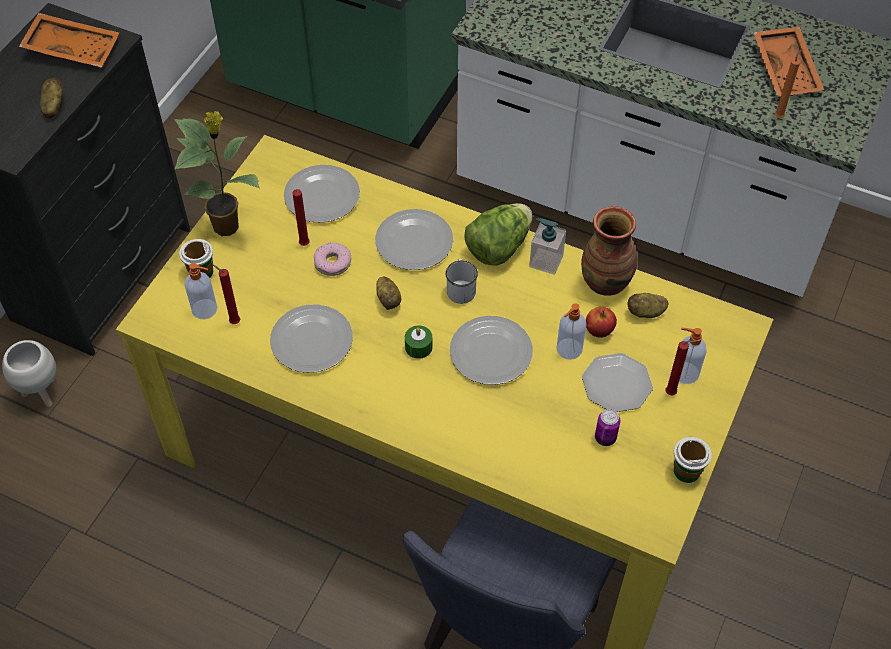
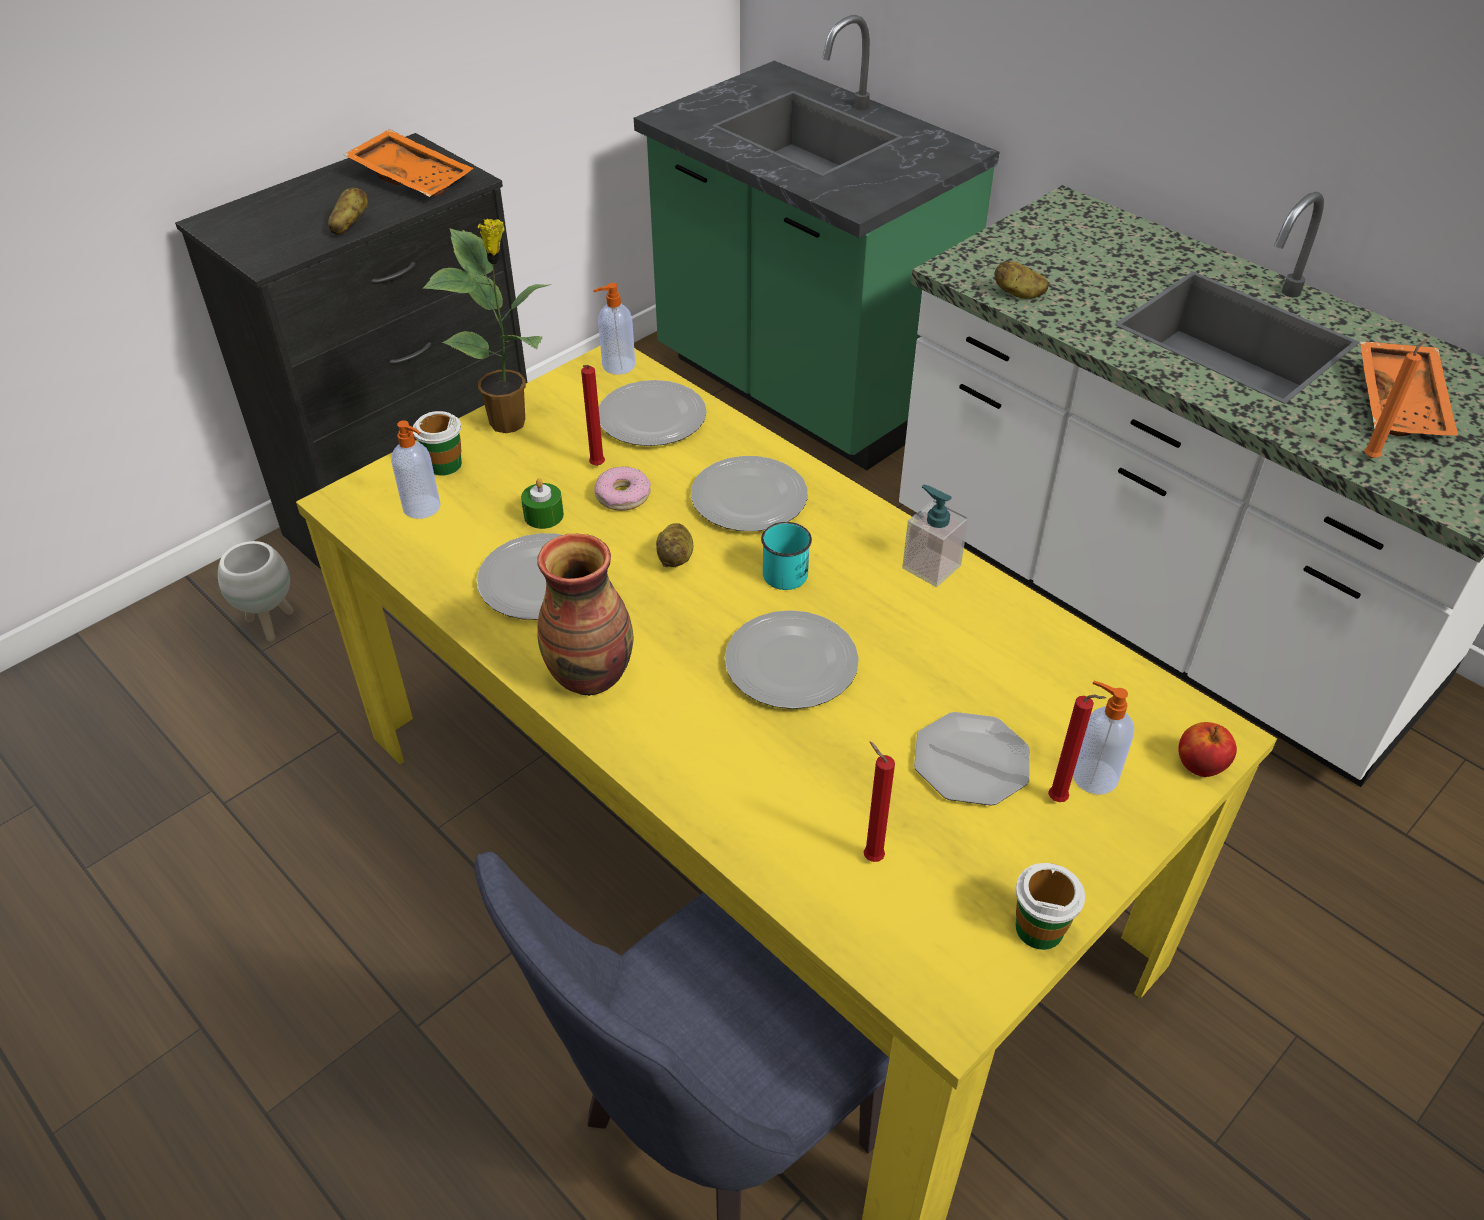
camera: 20 degrees right, 10 degrees down
red candle [212,264,240,324] -> red candle moved to [863,742,895,862]
green candle [405,325,433,359] -> green candle moved to [521,478,564,529]
white mug [445,258,478,304] -> turquoise mug [761,522,812,590]
lettuce [464,203,533,266] -> none
soap dispenser [556,303,587,360] -> soap dispenser moved to [593,283,635,375]
vase [581,206,637,296] -> vase moved to [537,534,634,696]
apple [586,307,617,338] -> apple moved to [1178,722,1237,777]
can [595,409,620,446] -> none
potato [627,293,668,318] -> potato moved to [994,261,1048,299]

